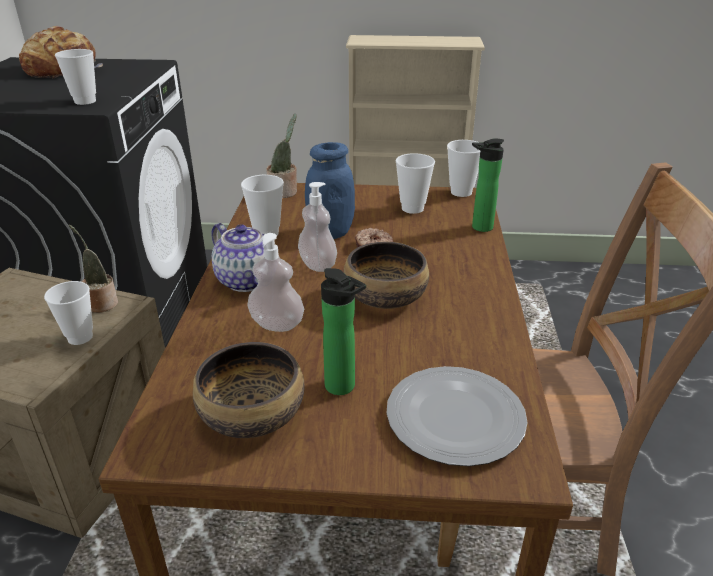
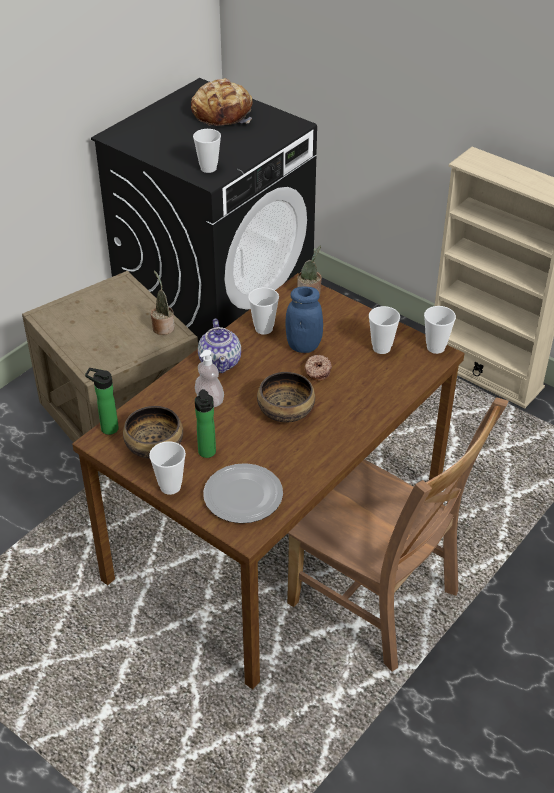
camera: 35 degrees right, 10 degrees up
cup [44,281,93,345] -> cup moved to [149,441,186,495]
soap dispenser [298,182,337,272] -> none
bottle [472,138,504,232] -> bottle moved to [85,368,119,435]

